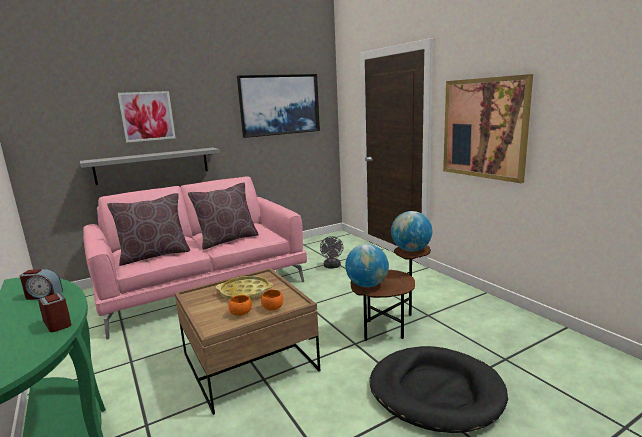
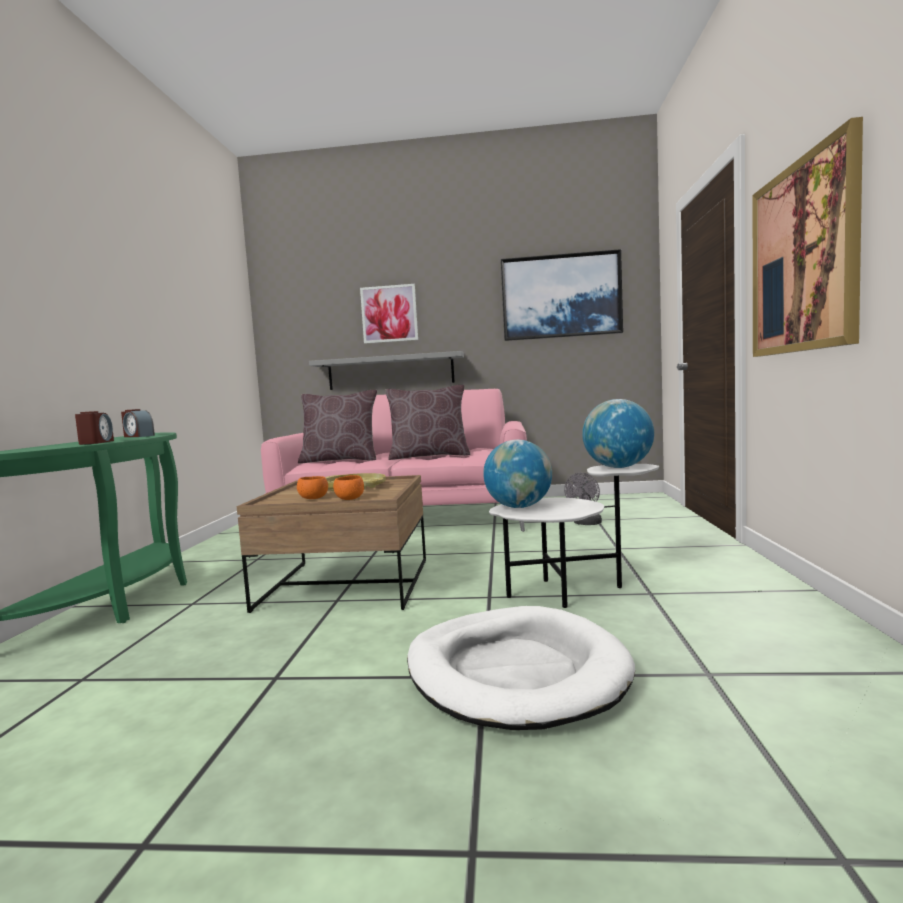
camera: 35 degrees right, 10 degrees down
brown side table [351,245,431,341] -> white side table [489,464,659,608]
black dog bed [370,346,508,433] -> white dog bed [407,606,635,730]

